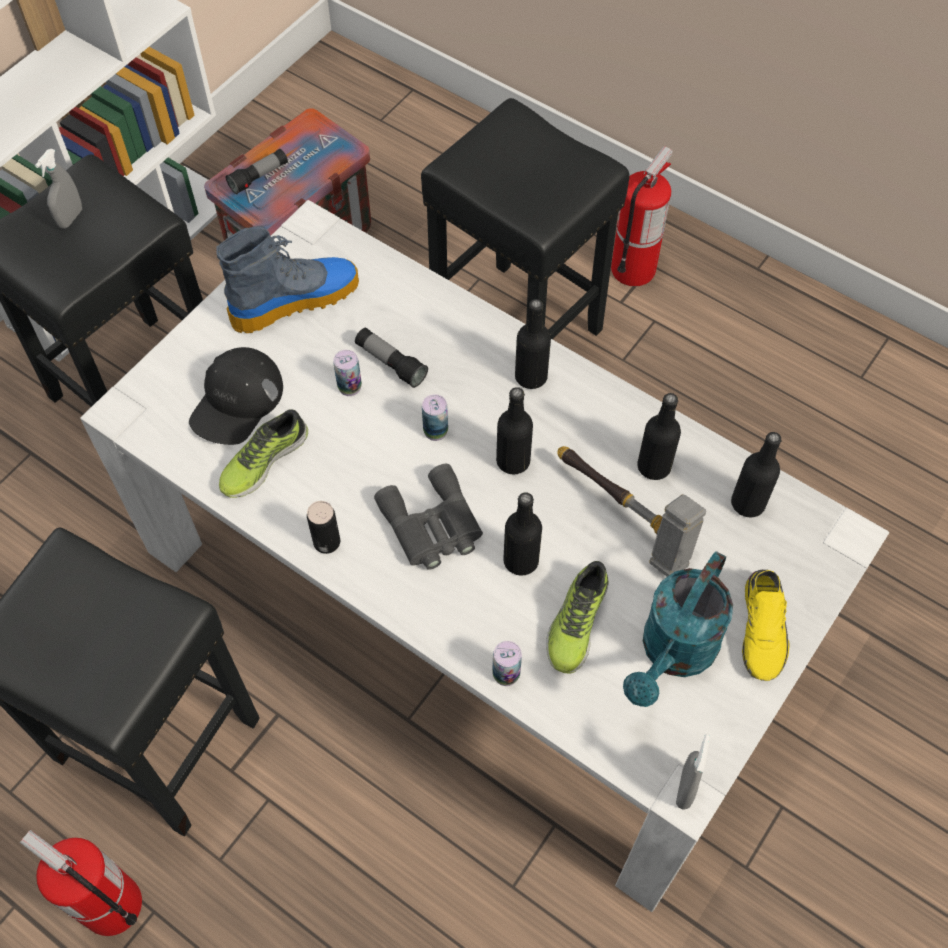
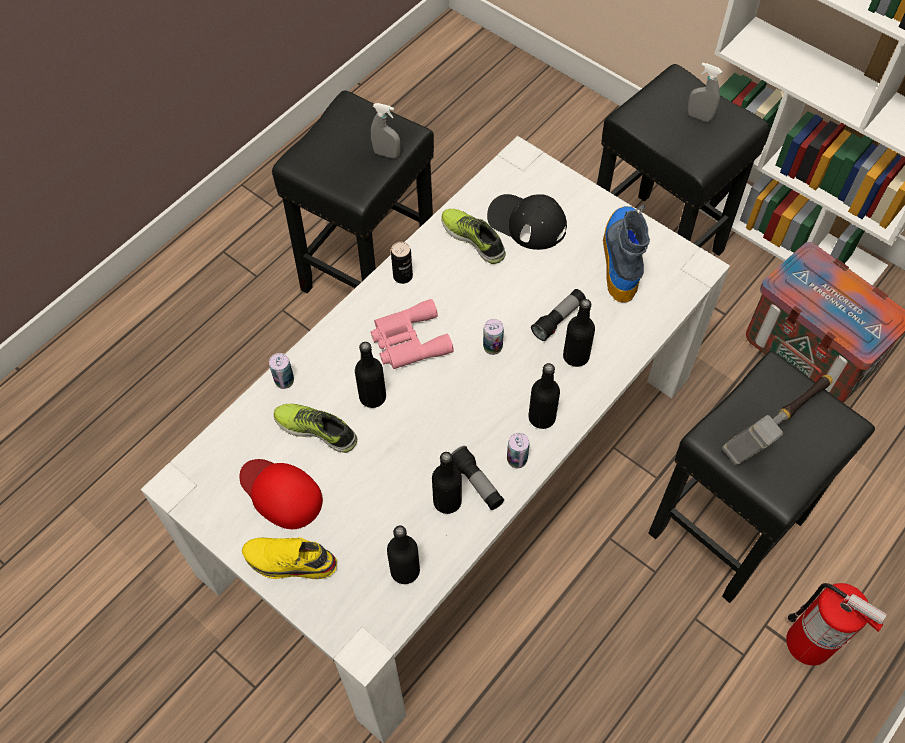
camera: 95 degrees right, 0 degrees up
fire extinguisher [20,830,142,936] -> none
boot [217,226,359,333] -> boot turned 150 degrees counterclockwise [603,205,650,303]
flashlight [226,149,288,194] -> flashlight moved to [451,446,504,510]
can [333,350,362,396] -> can moved to [507,433,530,468]
grey binoculars [374,464,483,570] -> pink binoculars [371,299,454,369]
black bottle [496,387,533,474] -> black bottle moved to [563,299,595,367]
hammer [557,446,706,577] -> hammer moved to [722,375,833,465]
turquoise watering can [623,551,733,707] -> red cap [239,459,323,529]
grey spray bottle [676,734,710,810] -> grey spray bottle moved to [371,103,400,159]

